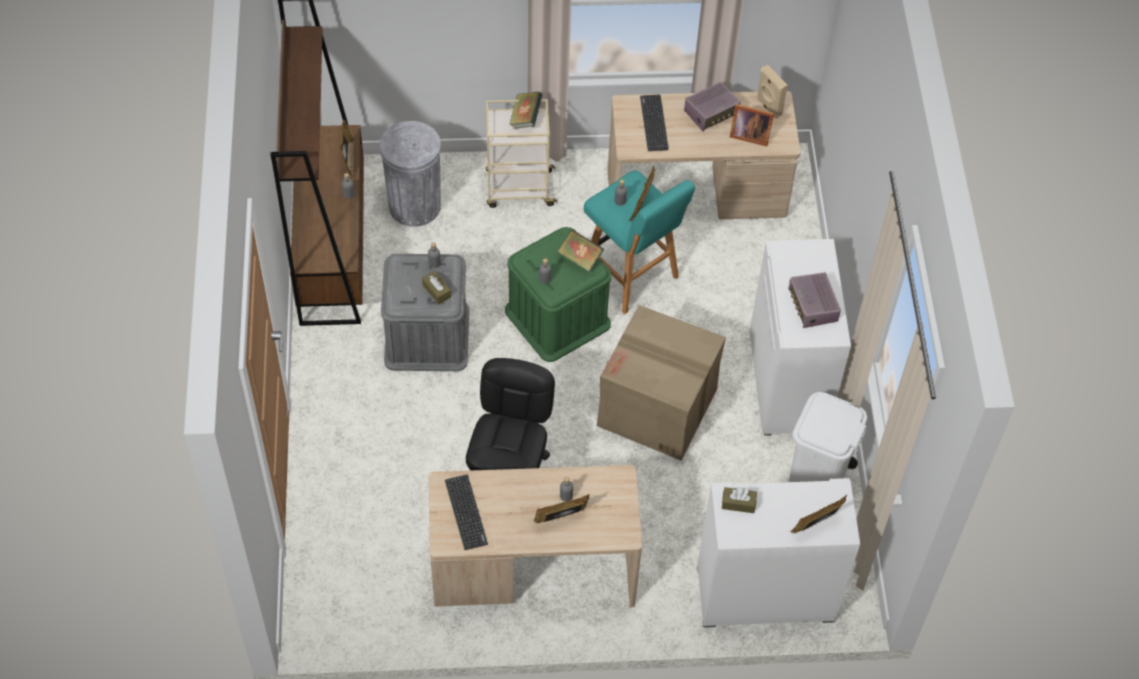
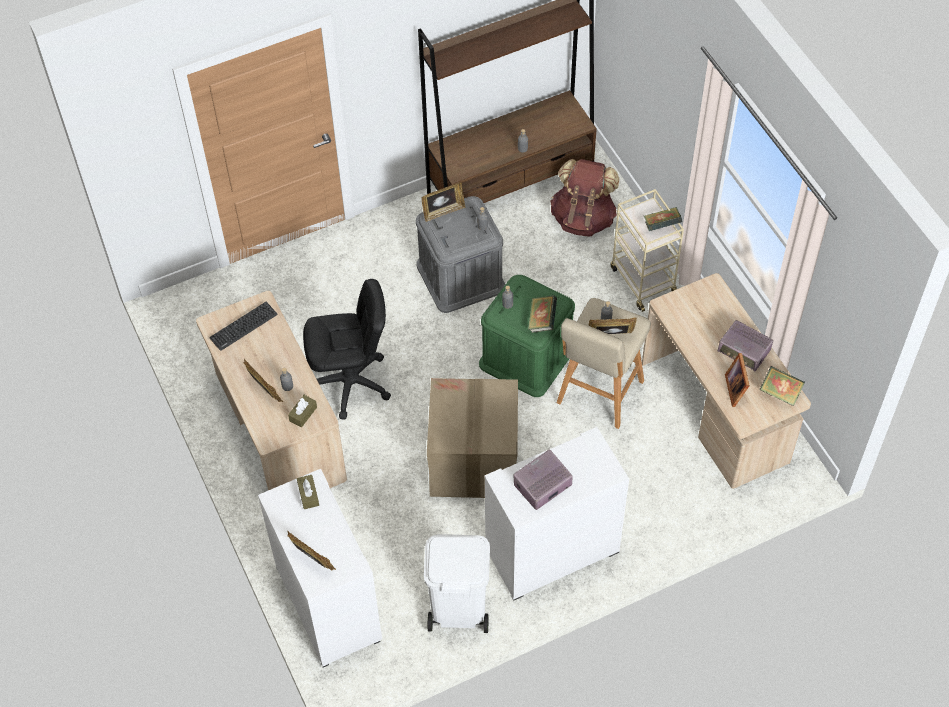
camera: 70 degrees right, 0 degrees up
picture frame [341,119,356,177] -> picture frame moved to [422,182,466,222]
grey trash can [380,121,441,227] -> brown backpack [550,159,620,237]
brown tissue box [422,271,451,304] -> brown tissue box moved to [288,395,317,428]
turquoise stool [584,170,695,314] -> beige stool [557,298,651,429]
keyboard [640,95,669,151] -> none
beige speaker [756,65,788,119] -> book [759,366,805,406]

